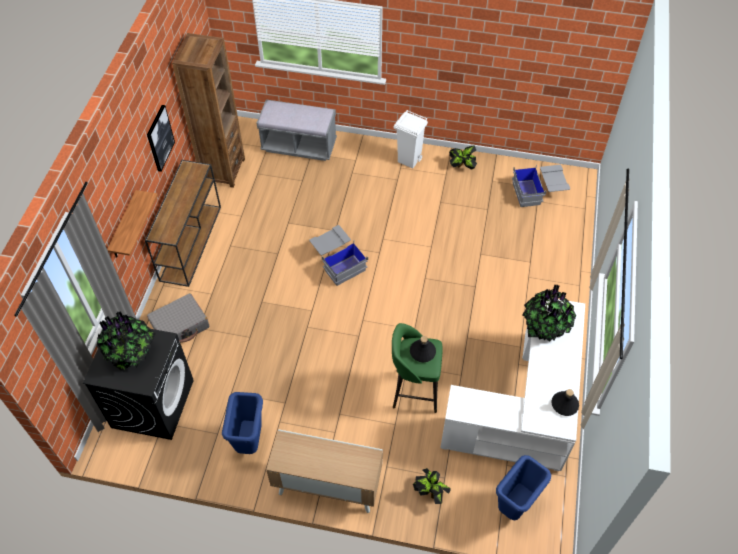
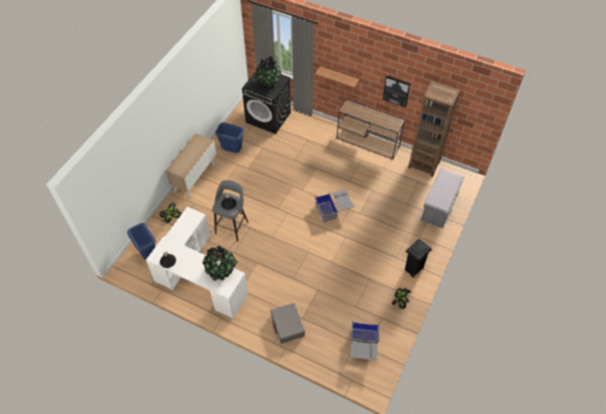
camera: 105 degrees right, 0 degrees up
grey suitcase [147,293,210,342] -> grey suitcase moved to [270,303,305,344]
green stool [392,323,443,413] -> grey stool [212,180,248,241]
white trash can [393,110,428,169] -> black trash can [405,239,432,278]

